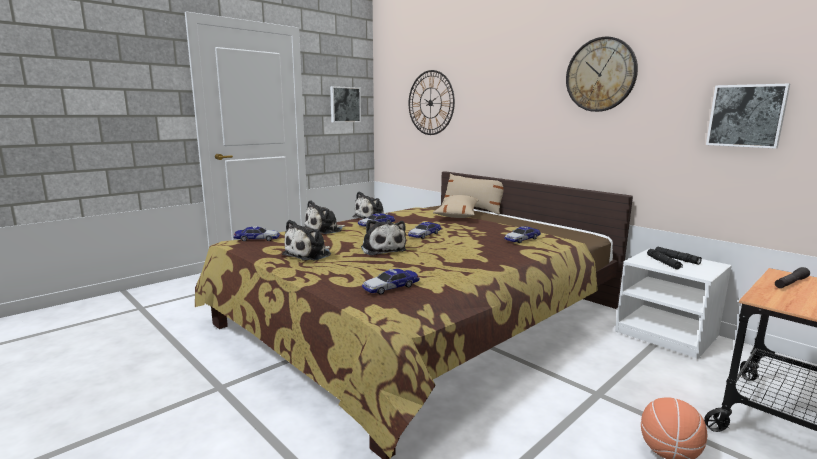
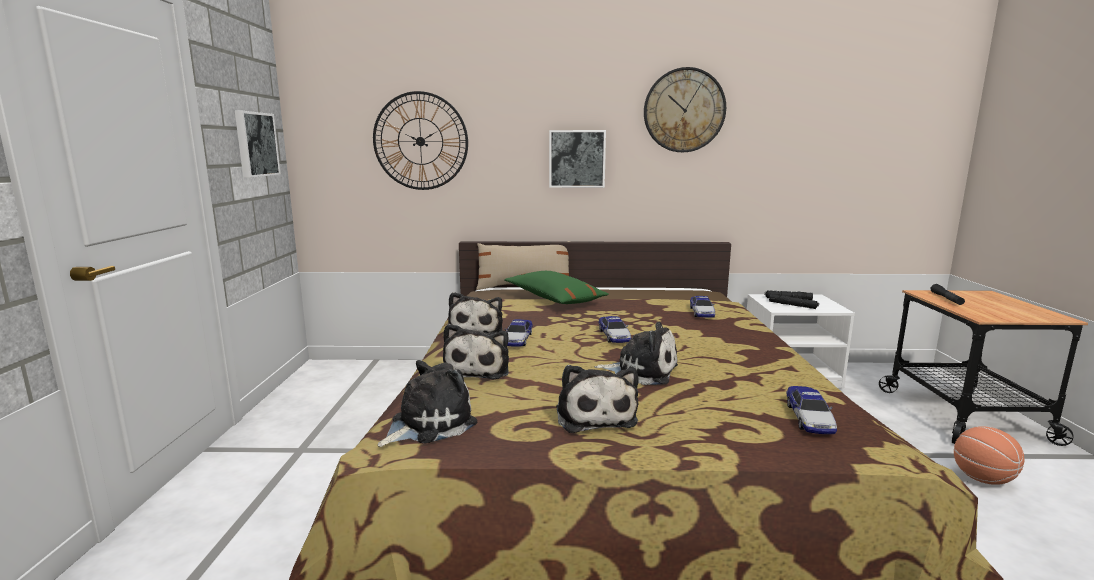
camera: 45 degrees left, 0 degrees up
toy car [233,226,280,241] -> plush toy [378,360,477,447]
beige pillow [433,195,479,218] -> green pillow [504,271,609,304]
picture [706,84,790,149] -> picture moved to [549,130,606,188]

